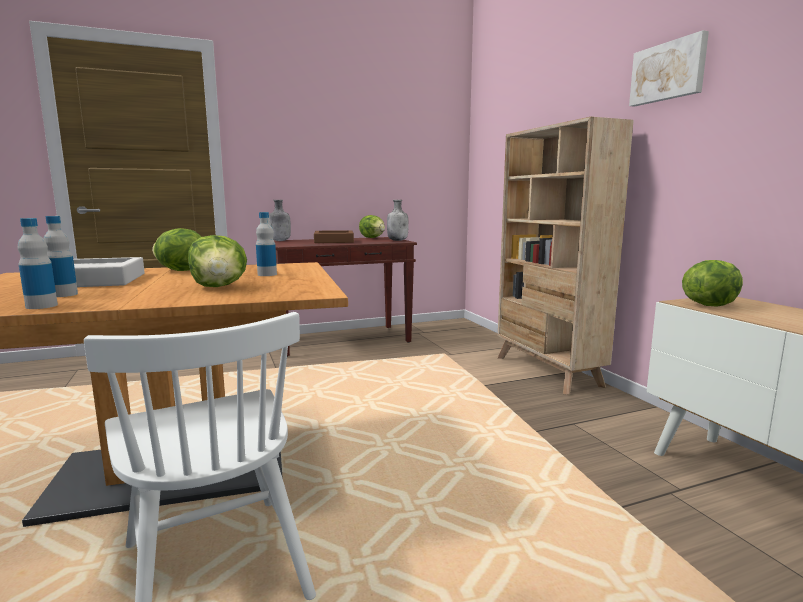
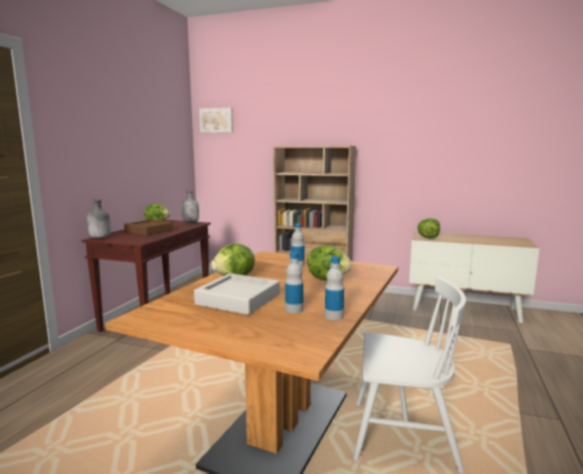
camera: 50 degrees left, 0 degrees up
picture [629,30,709,107] -> picture moved to [199,108,233,133]

